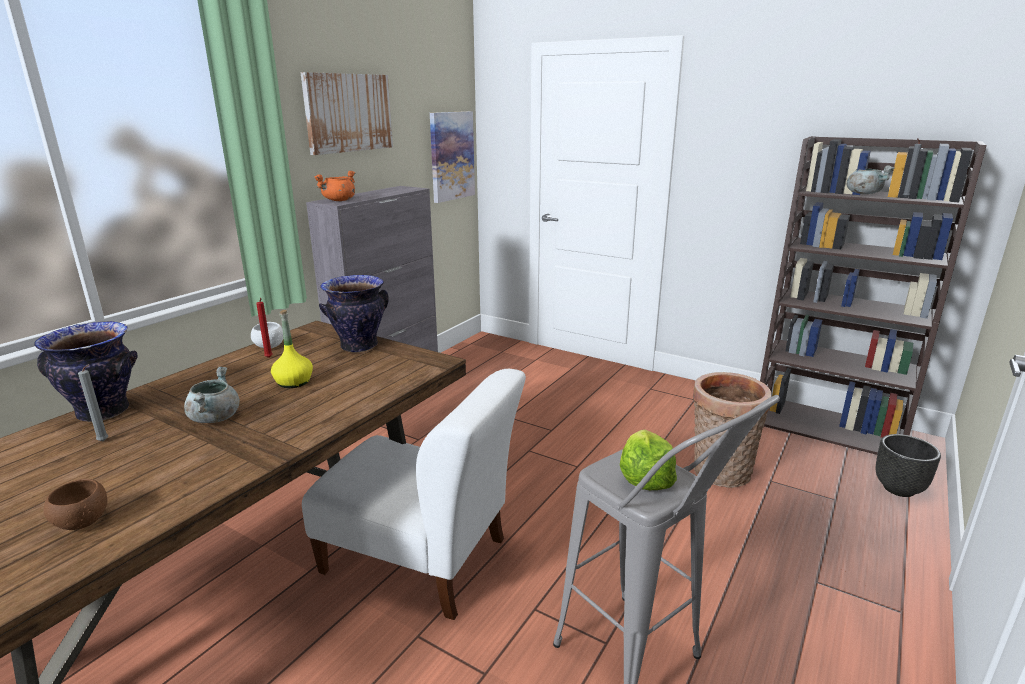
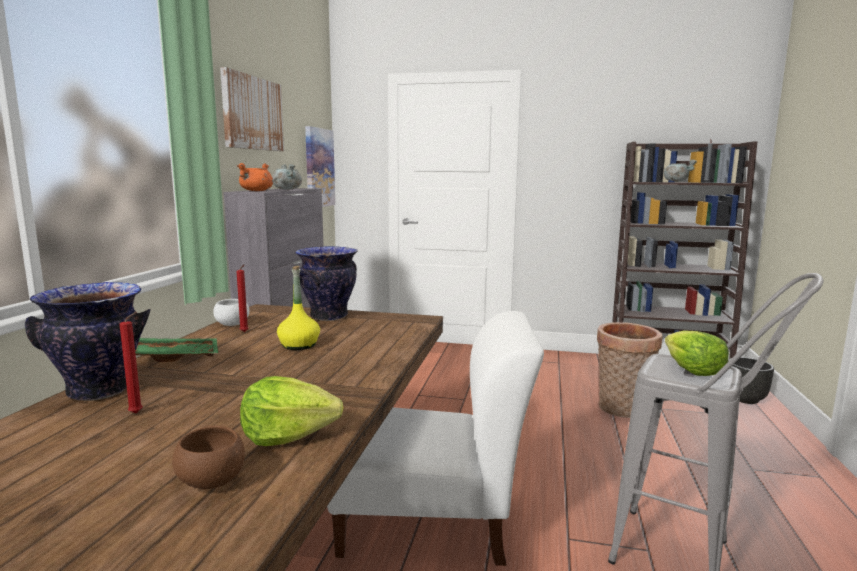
camera: 20 degrees left, 10 degrees down
grey candle [78,364,108,441] -> red candle [120,312,143,414]
grey cooking pot [184,367,240,423] -> grey cooking pot moved to [272,164,302,189]
none -> green tray [135,338,218,362]
none -> lettuce [240,376,344,446]

